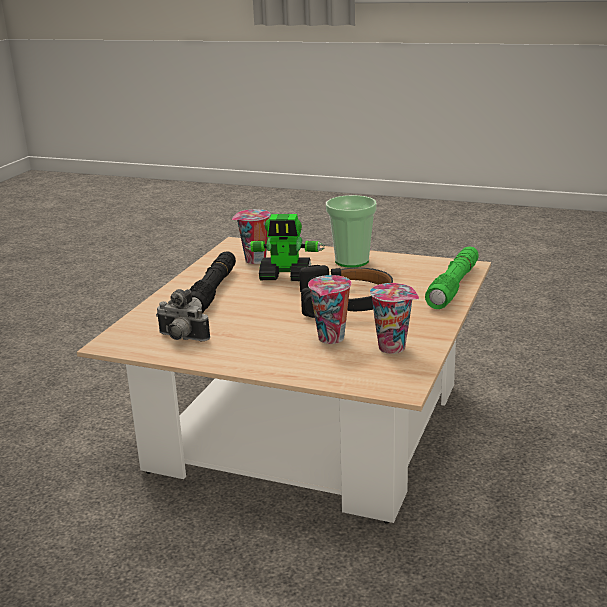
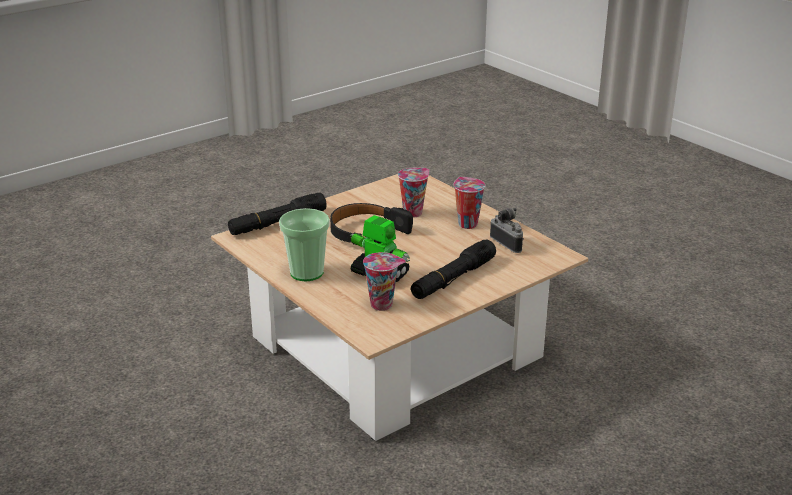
camera: 150 degrees left, 5 degrees up
cup [370,283,419,354] -> cup moved to [453,177,485,229]
green flashlight [425,246,479,309] -> black flashlight [228,193,327,235]

